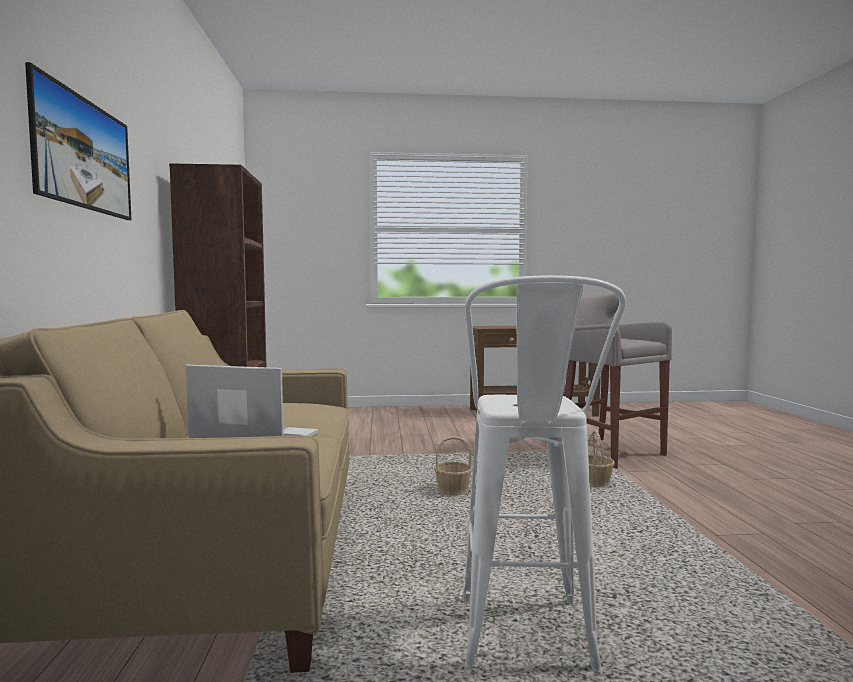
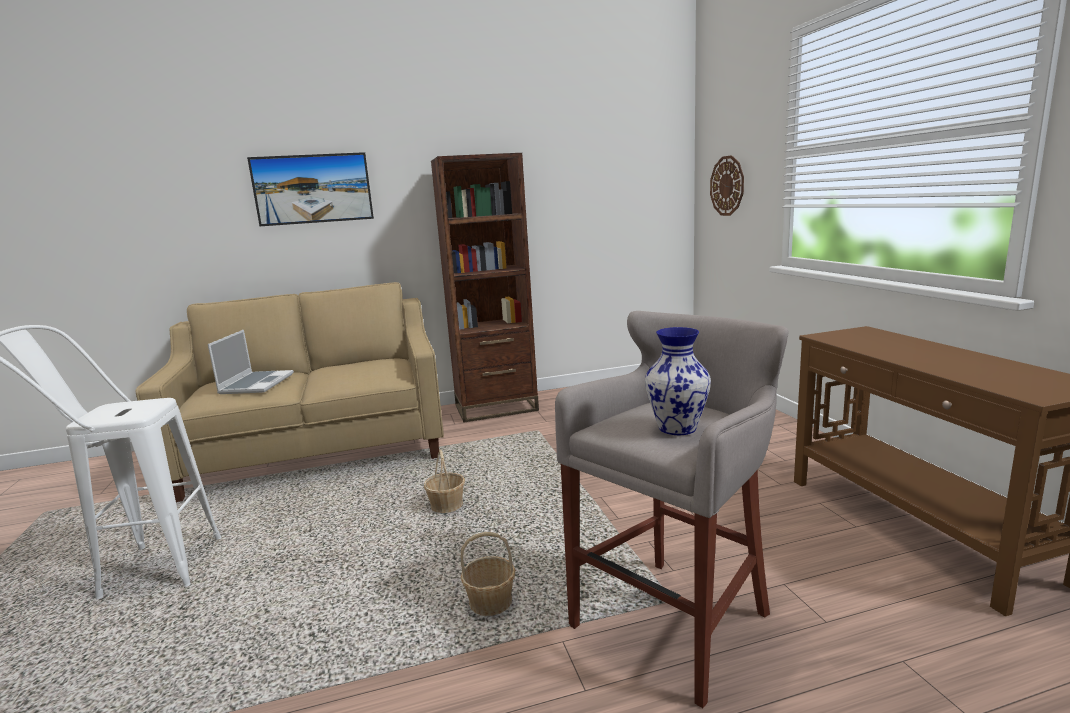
camera: 80 degrees right, 10 degrees up
none -> vase [645,327,711,435]
none -> wall clock [710,155,744,216]

